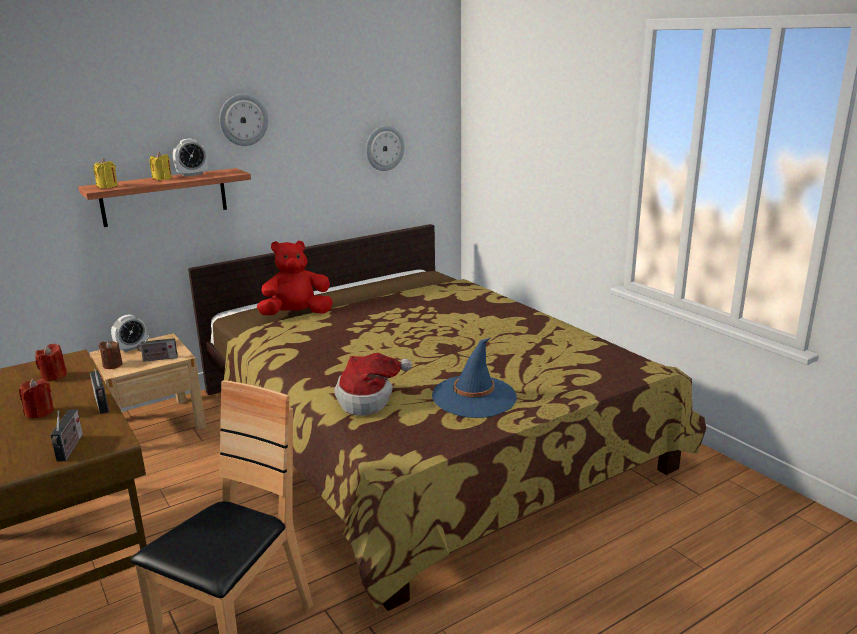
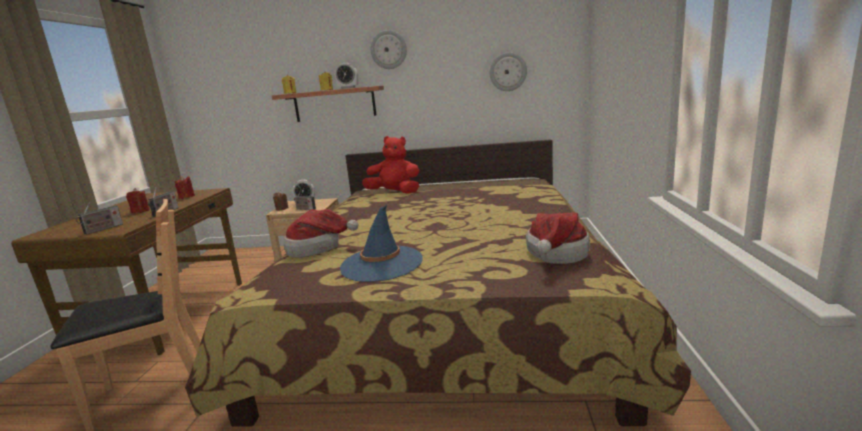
camera: 40 degrees right, 5 degrees down
none -> hat [526,212,590,264]

